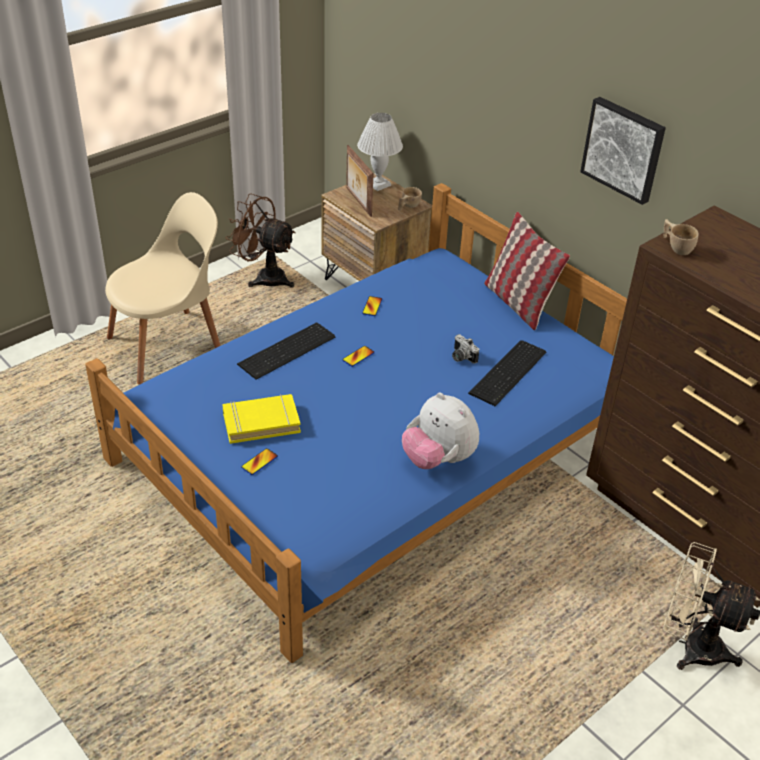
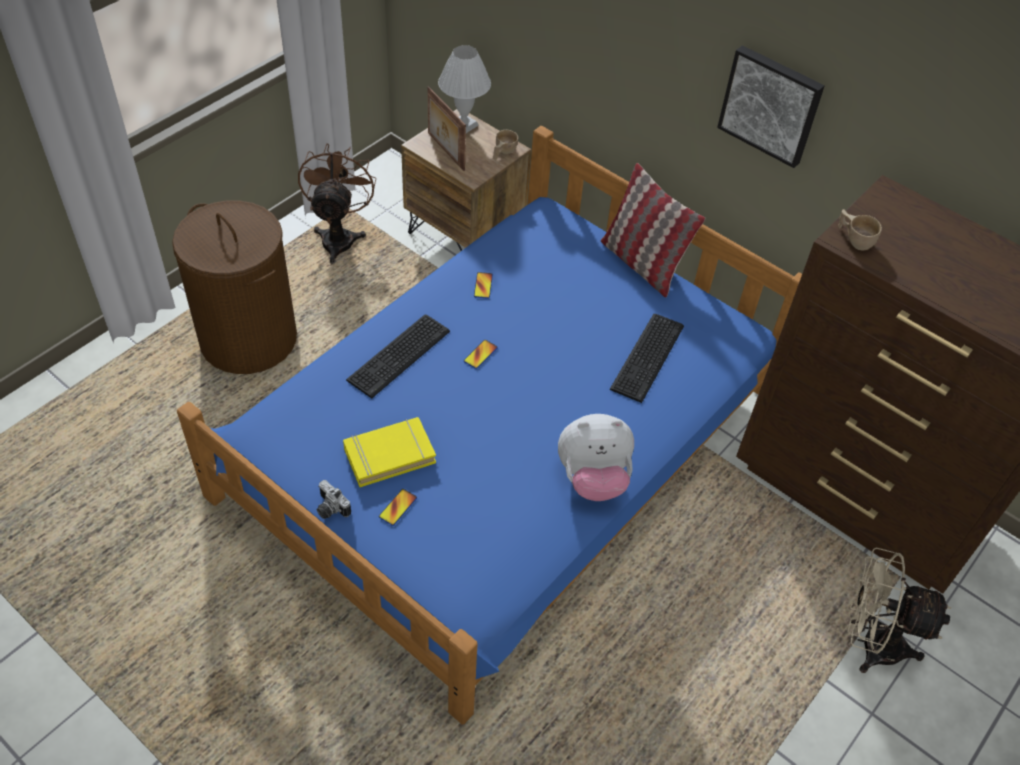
camera: 10 degrees left, 10 degrees up
beige chair [105,192,221,385] -> brown laundry basket [172,201,297,374]
brown fan [226,193,296,288] -> brown fan turned 75 degrees clockwise [298,143,376,264]
plush toy [402,392,479,469] -> plush toy turned 45 degrees counterclockwise [558,414,634,501]
camera [452,334,479,364] -> camera moved to [317,480,351,519]

